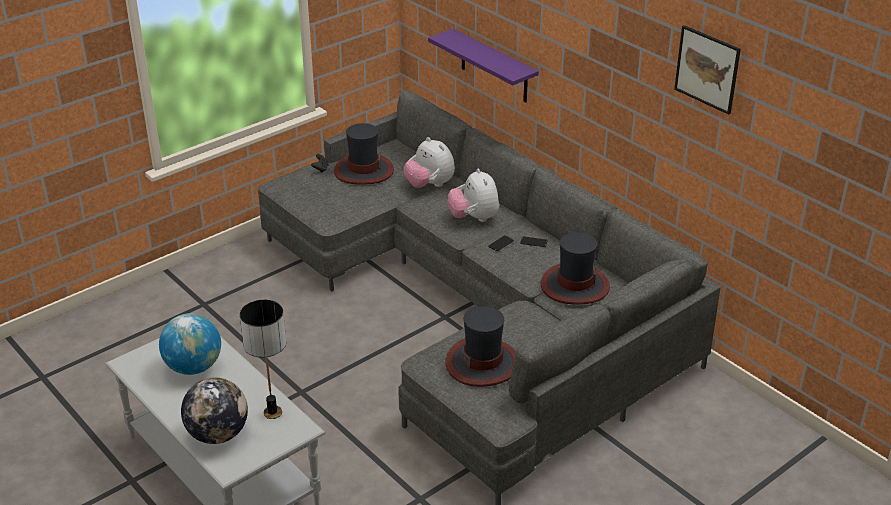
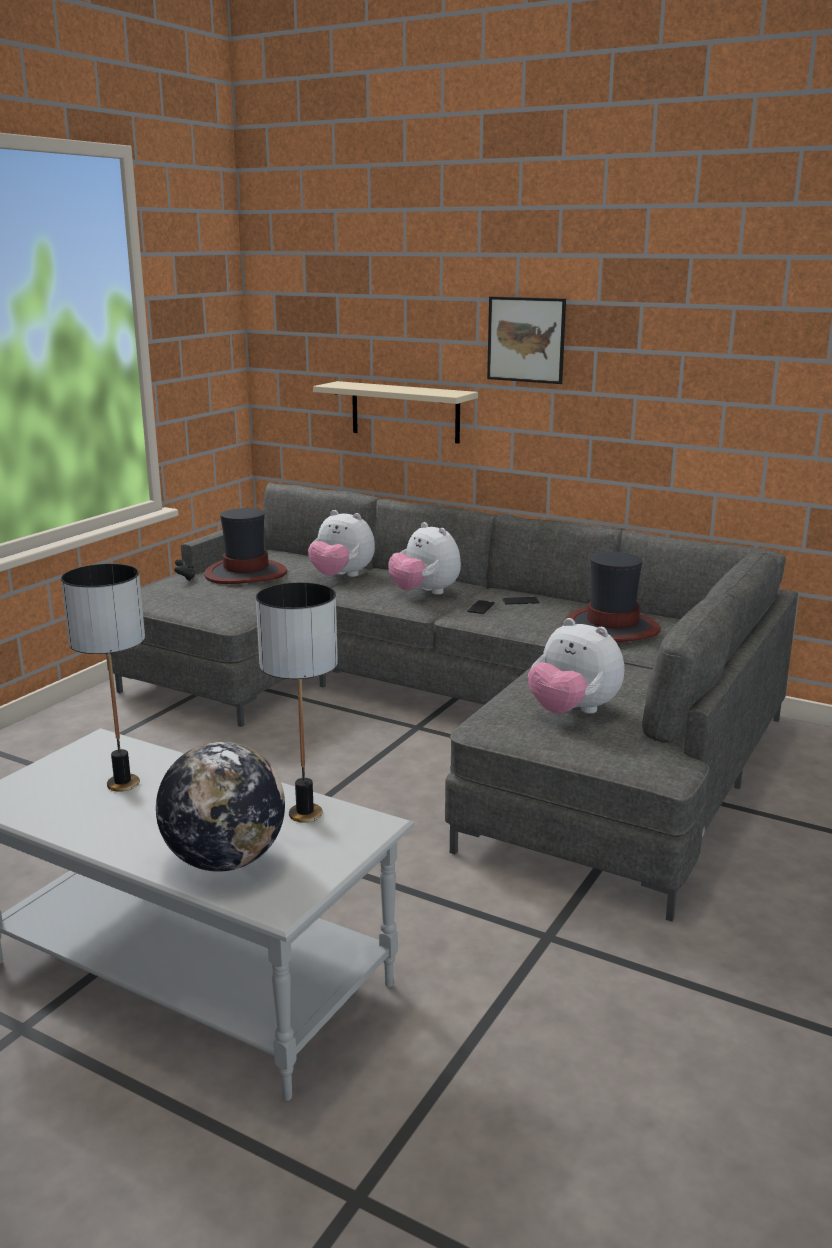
camera: 20 degrees left, 15 degrees down
globe [159,313,221,375] -> table lamp [61,564,145,792]
purple shelf [428,29,539,102] -> beige shelf [313,381,478,444]
hat [445,306,516,387] -> plush toy [528,618,624,714]
picture [674,25,741,115] -> picture moved to [487,297,566,384]

